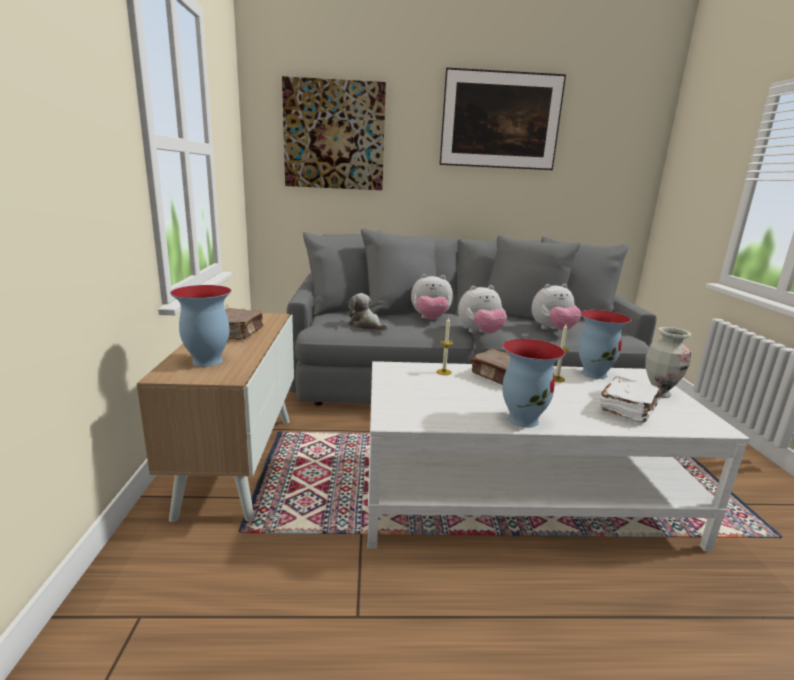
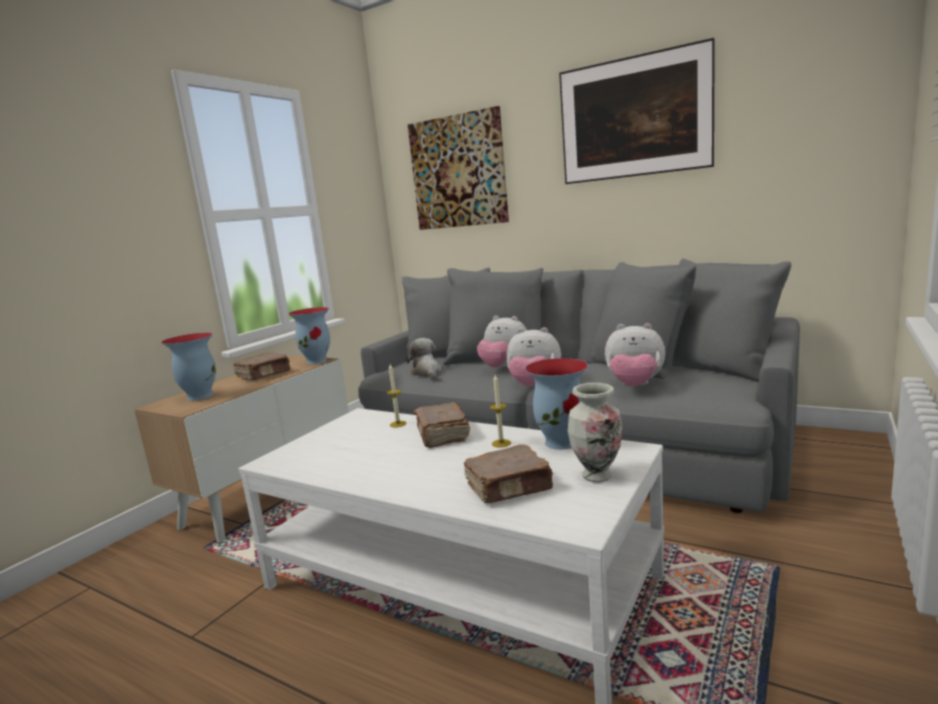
camera: 35 degrees right, 5 degrees down
vase [502,339,565,428] -> vase moved to [288,307,330,364]
white book [600,376,660,422] -> brown book [464,444,553,503]

